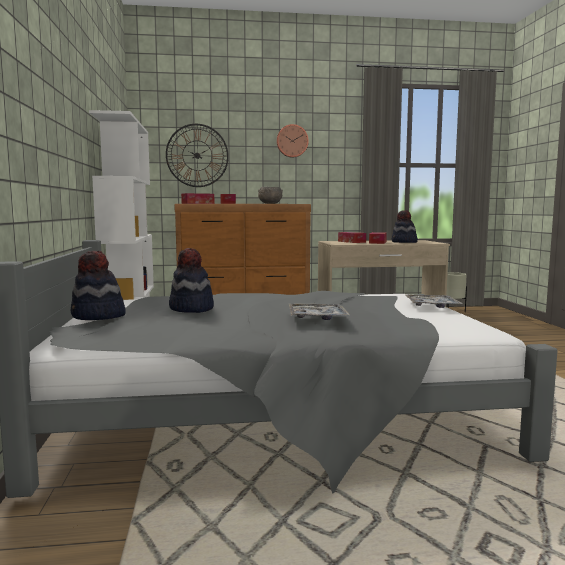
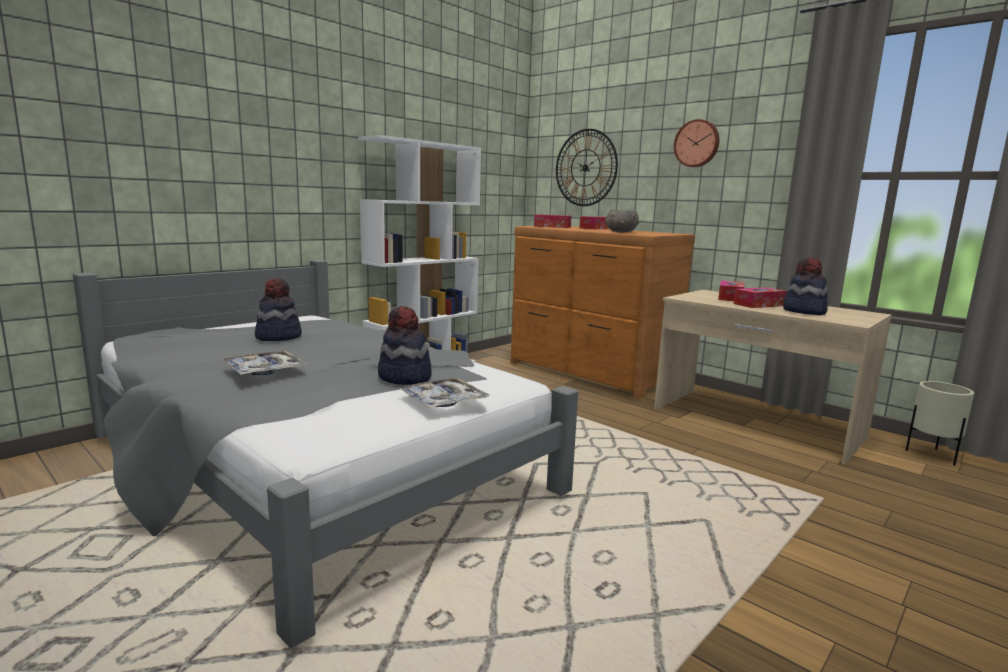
camera: 50 degrees right, 5 degrees up
hat [70,251,126,320] -> hat moved to [378,306,432,385]

